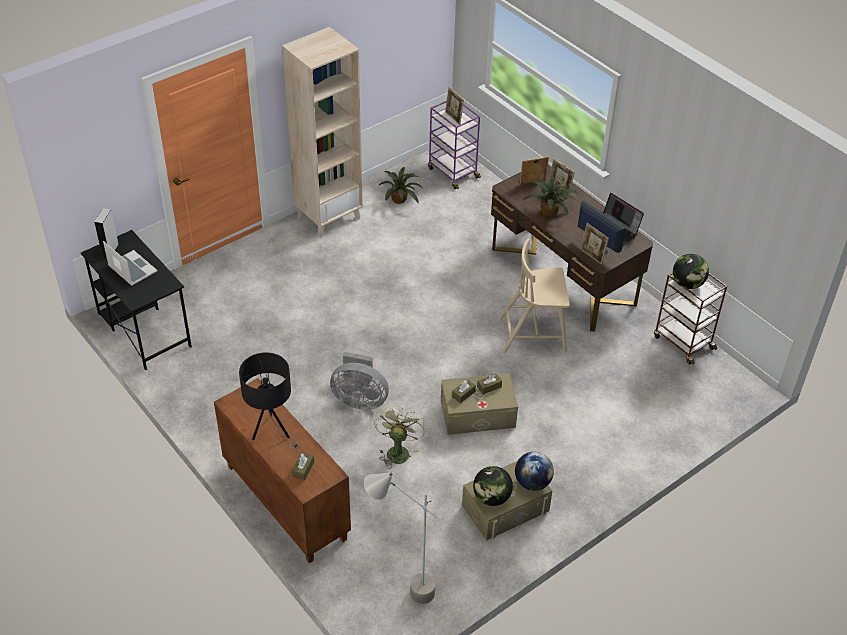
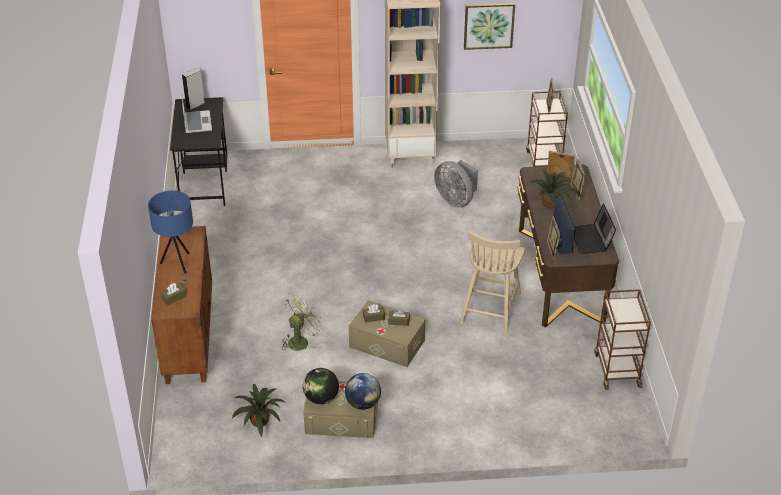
camera: 35 degrees right, 5 degrees down
black table lamp [239,352,299,449] -> blue table lamp [148,191,193,283]
grey fan [330,352,389,410] -> grey fan moved to [434,160,478,208]
grey floor lamp [364,473,437,604] -> none
potted plant [378,167,422,204] -> potted plant moved to [232,384,286,437]
purple cart [428,101,481,189] -> brown cart [526,91,568,167]
beige chair [499,239,570,353] -> beige chair turned 105 degrees counterclockwise [460,231,526,333]
globe [673,254,709,289] -> none
none -> picture [464,3,515,50]

